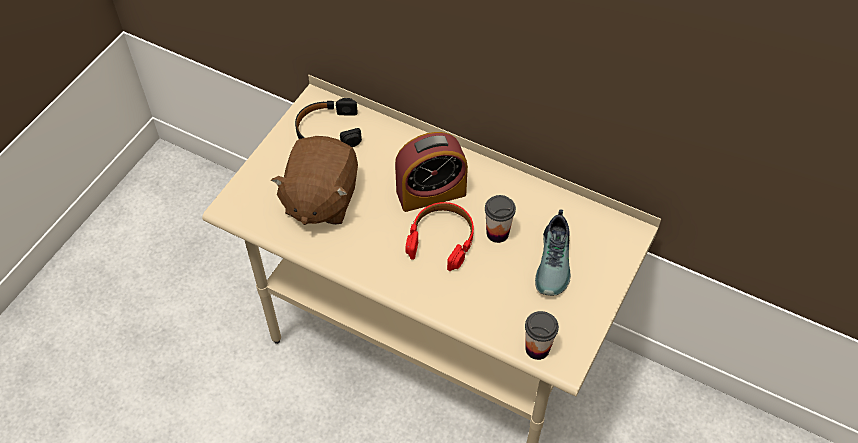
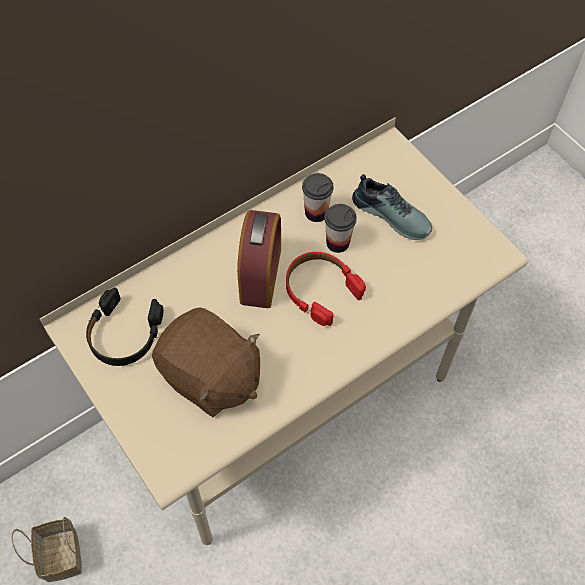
camera: 65 degrees left, 5 degrees up
cup [525,311,559,360] -> cup moved to [302,173,334,222]
none -> basket [11,517,82,582]

